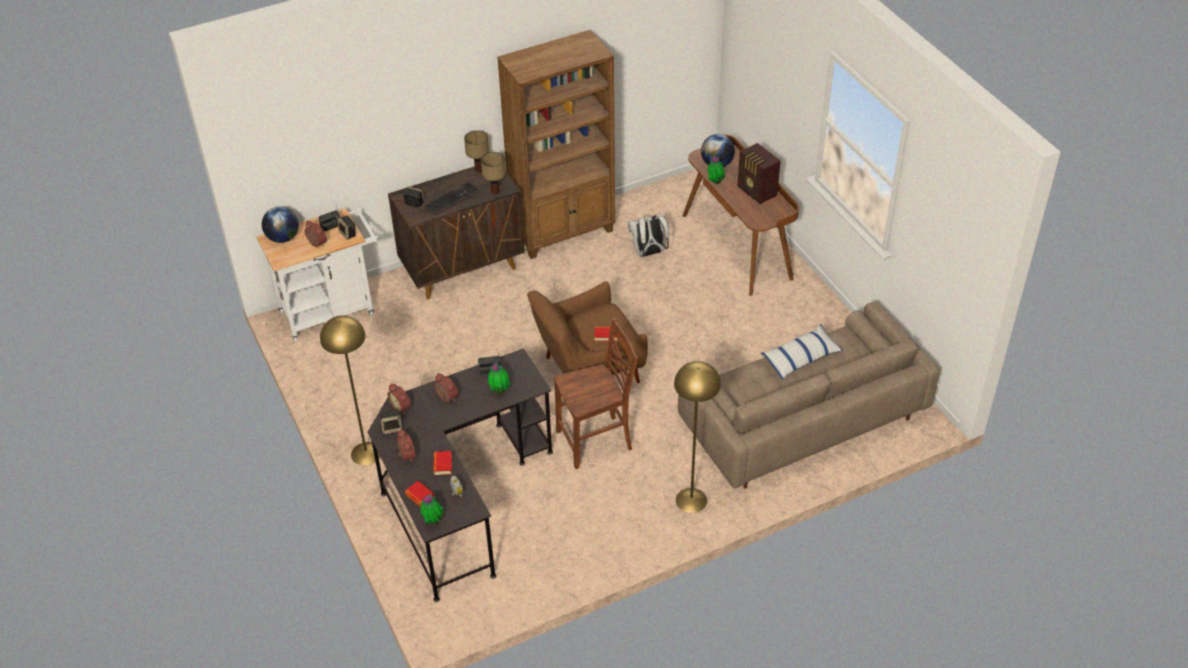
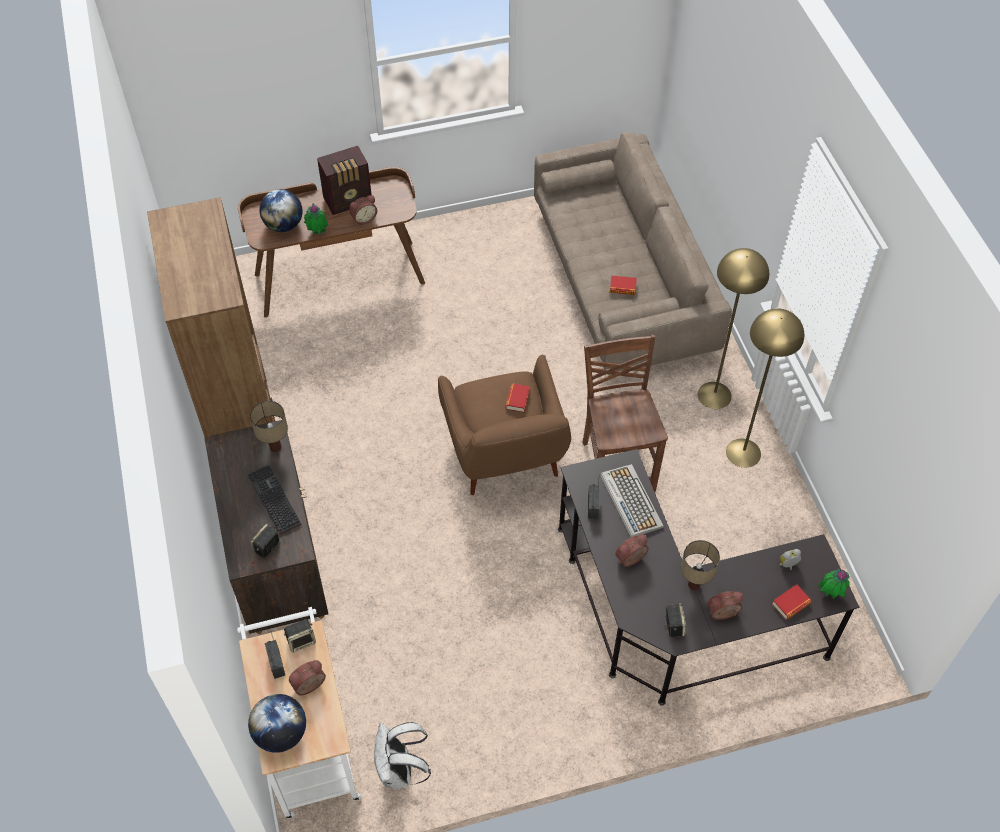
camera: 80 degrees left, 10 degrees up
yellow floor lamp [320,315,380,465] -> yellow floor lamp moved to [726,308,804,468]
alarm clock [388,384,411,414] -> alarm clock moved to [349,195,377,224]
book [433,451,452,476] -> book moved to [610,275,637,295]
table lamp [464,130,489,172] -> table lamp moved to [681,540,720,590]
potted plant [488,363,511,395] -> keyboard [600,464,664,537]
white backpack [628,214,669,257] -> white backpack moved to [374,722,431,789]
pillow [761,324,843,380] -> none

